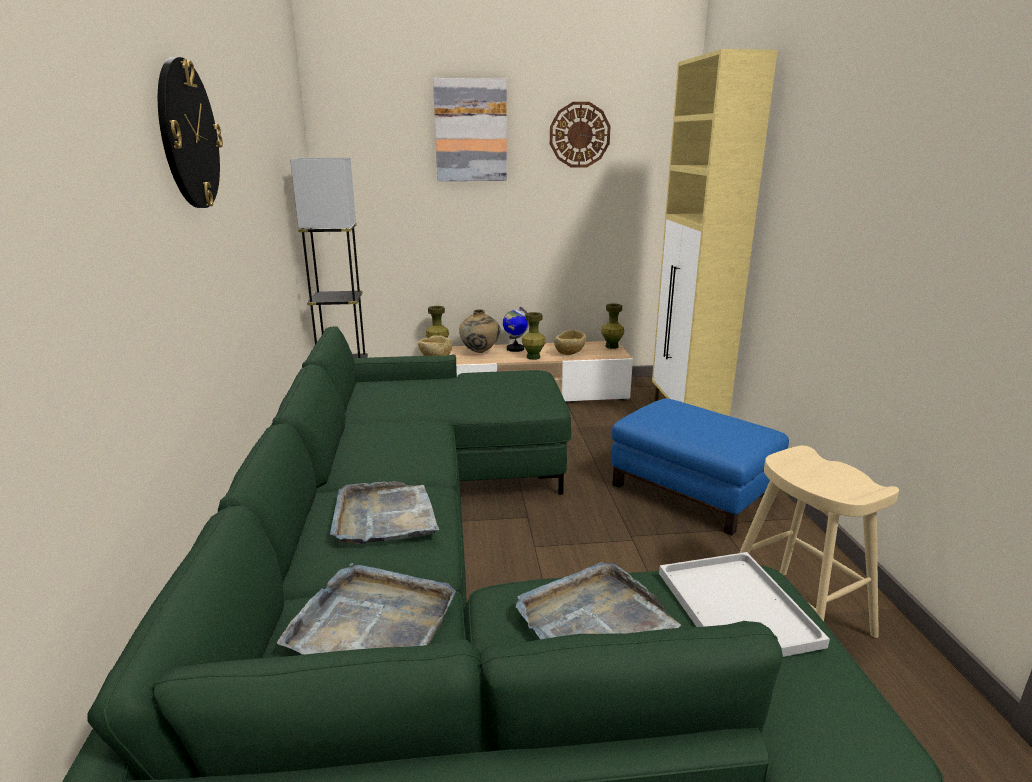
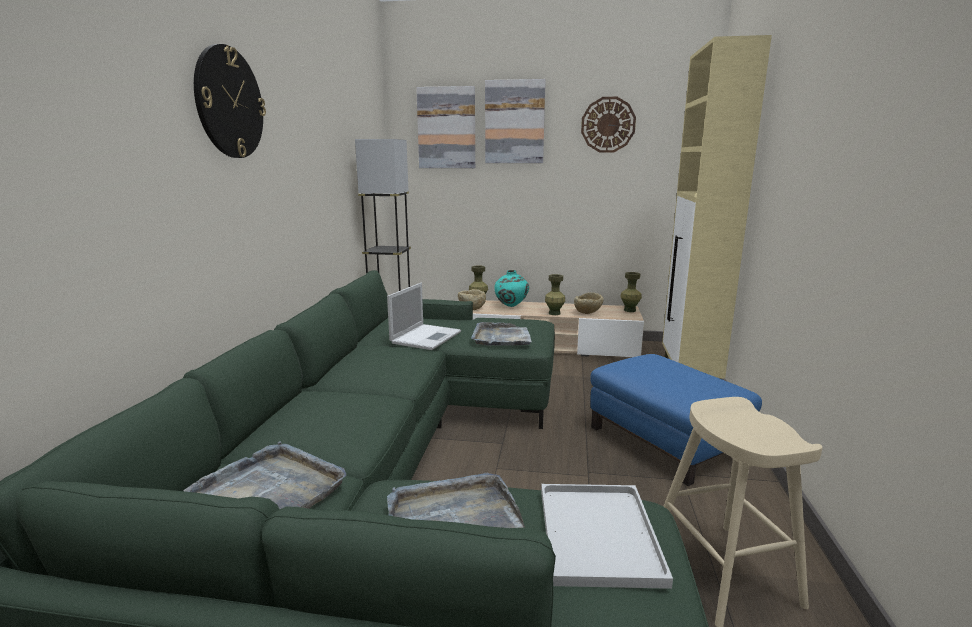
camera: 15 degrees right, 5 degrees down
grey tray [330,481,439,544] -> grey tray moved to [471,322,531,346]
beige vase [459,309,500,353] -> turquoise vase [494,270,529,307]
globe [503,307,529,352] -> none
none -> laptop [387,283,461,350]
none -> picture [416,86,475,168]

